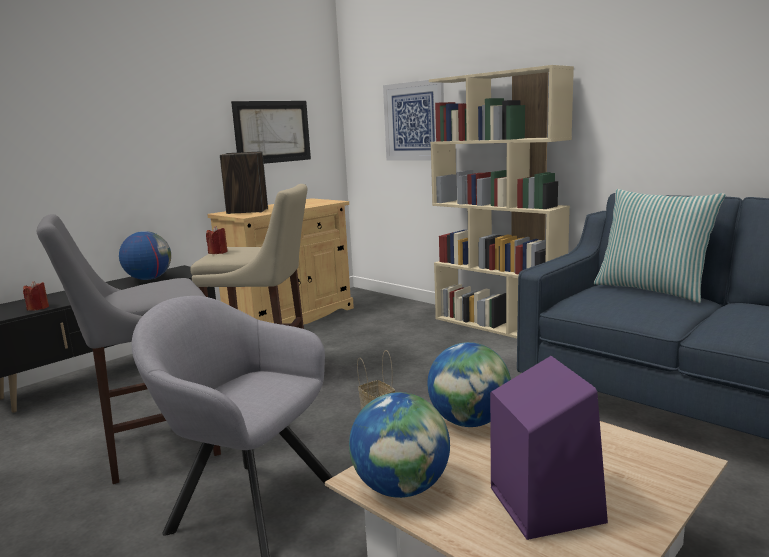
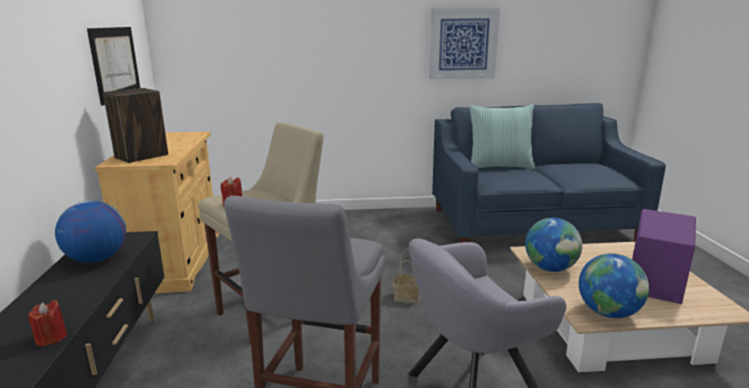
camera: 50 degrees left, 5 degrees up
picture [383,80,444,161] -> picture moved to [429,8,500,79]
beige bookcase [429,65,574,338] -> none

